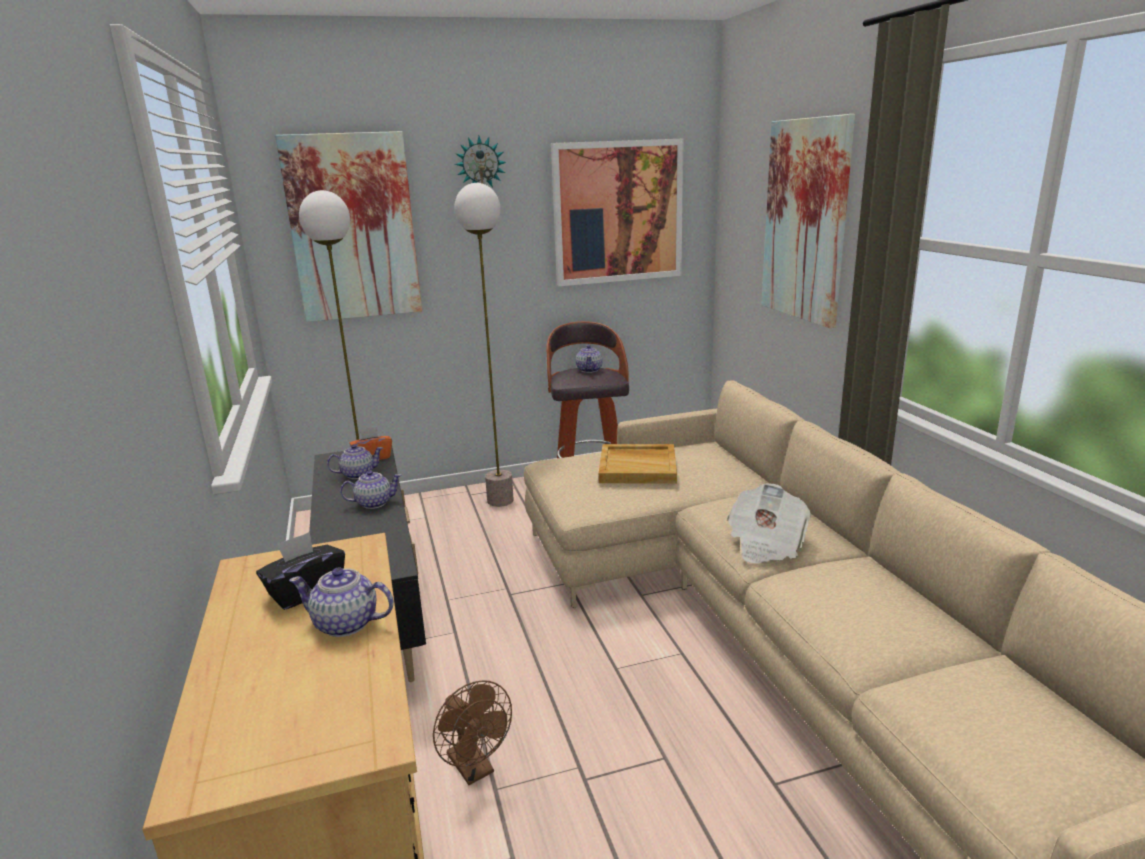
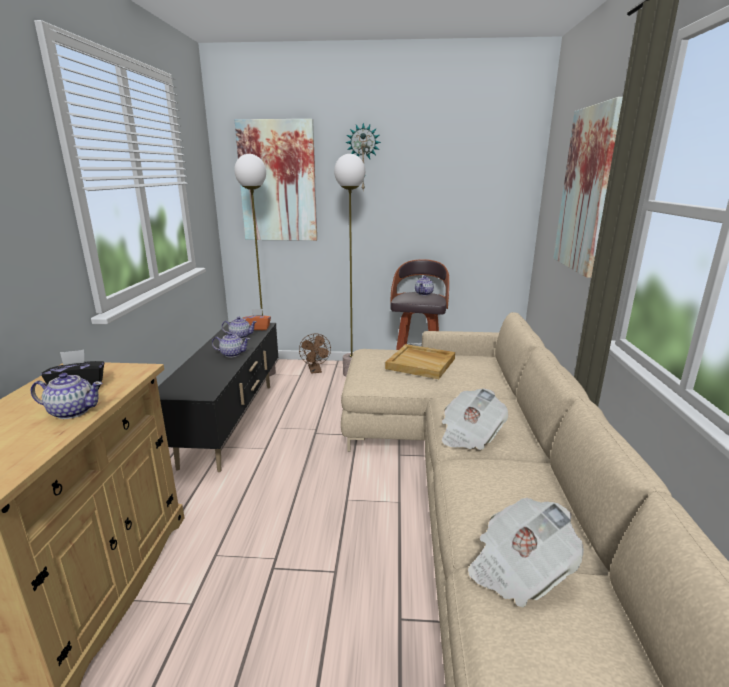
camera: 20 degrees right, 0 degrees up
teapot [289,568,394,637] -> teapot turned 150 degrees clockwise [31,373,102,419]
brown fan [433,680,512,785] -> brown fan moved to [299,333,331,374]
picture [551,139,684,286] -> none
none -> newspaper [468,498,584,608]

